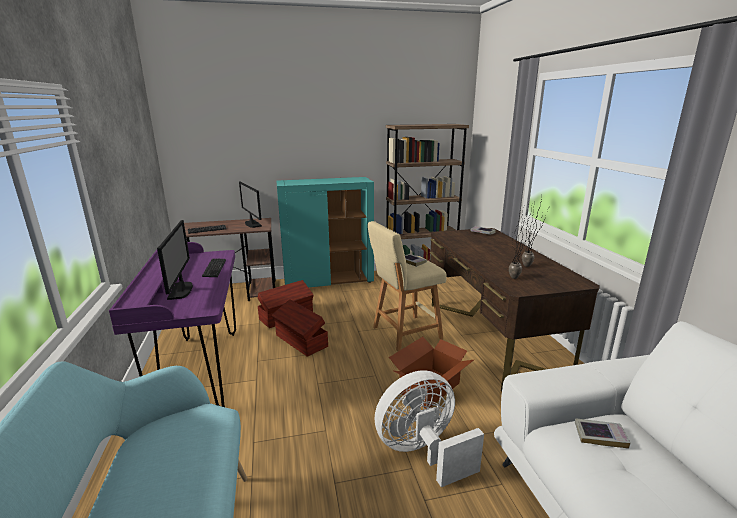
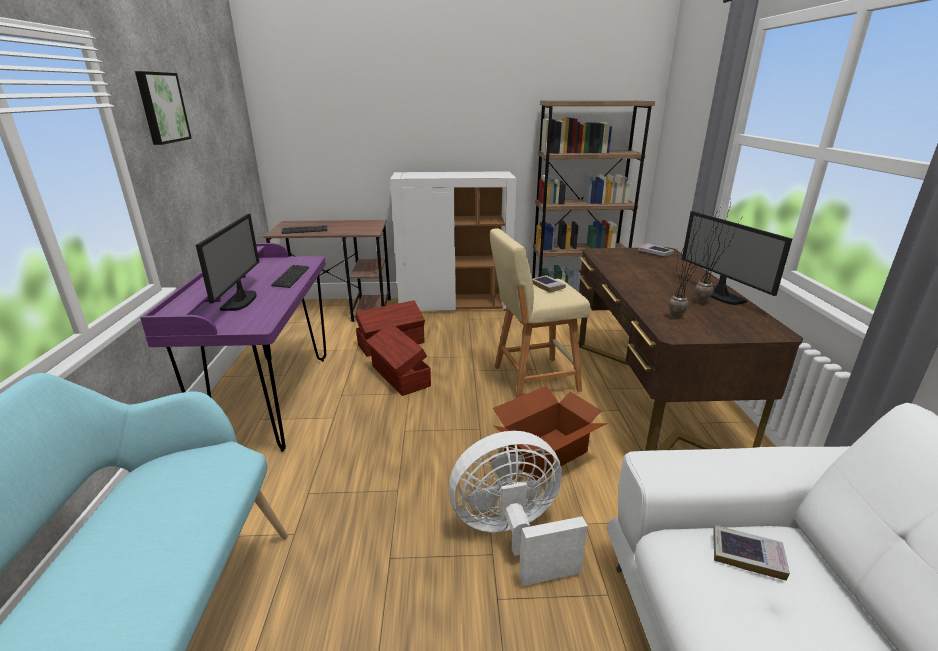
camera: 10 degrees right, 5 degrees up
monitor [239,181,262,228] -> monitor moved to [682,211,792,305]
turquoise cabinet [276,177,374,287] -> white cabinet [390,171,517,311]
none -> picture [135,71,192,145]

